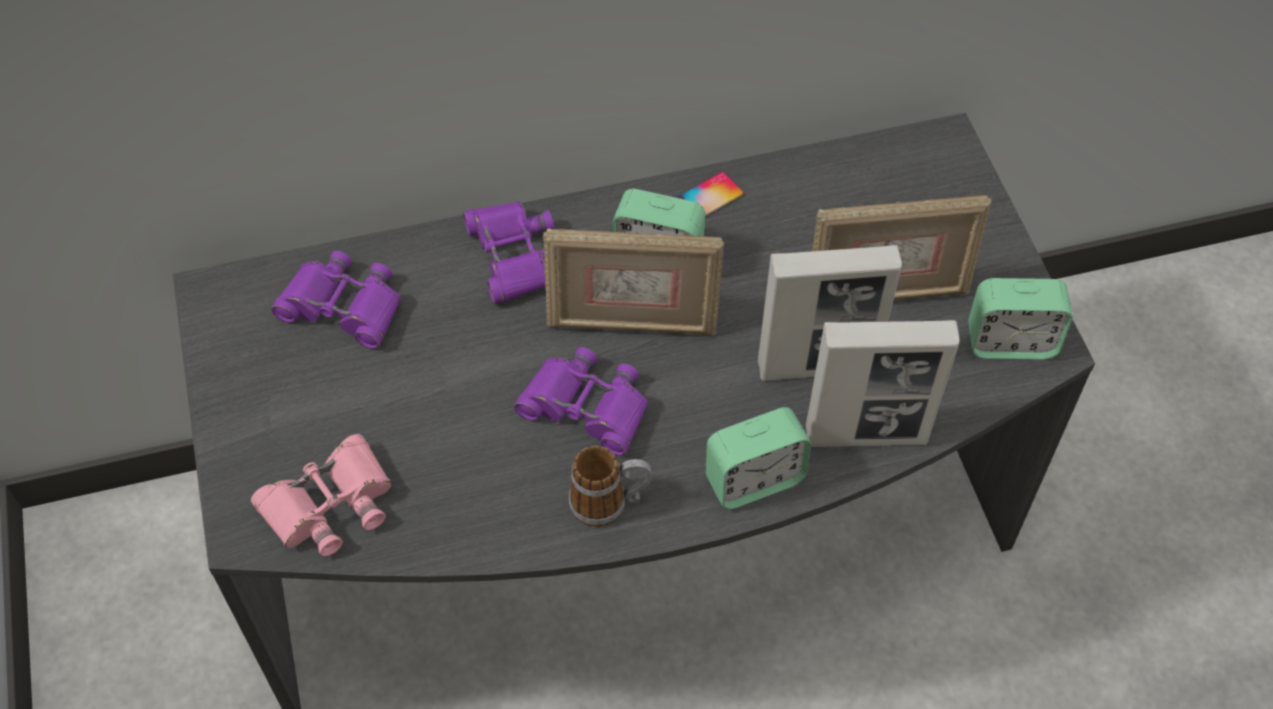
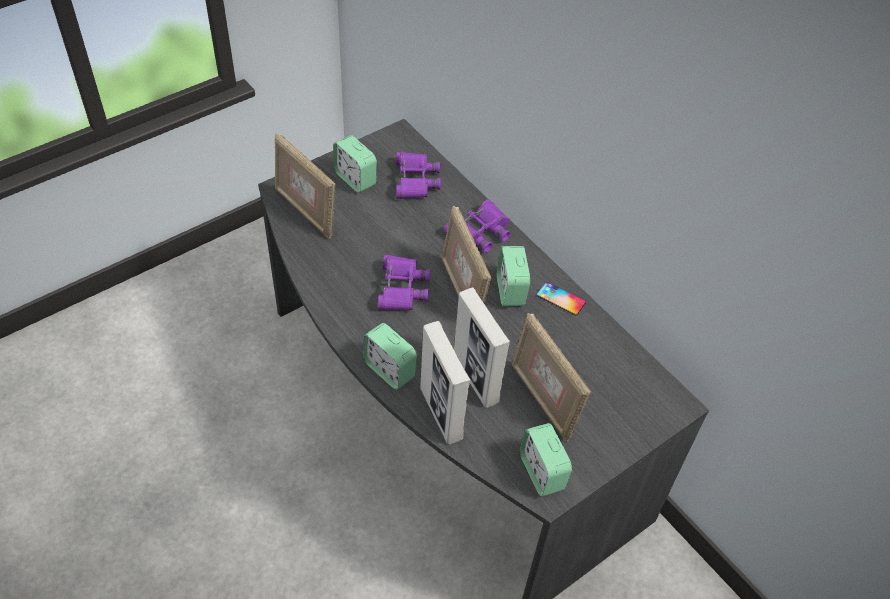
camera: 65 degrees right, 5 degrees down
pink binoculars [251,434,392,556] -> picture frame [275,133,335,239]
mug [569,446,651,527] -> none
none -> alarm clock [333,135,377,193]

